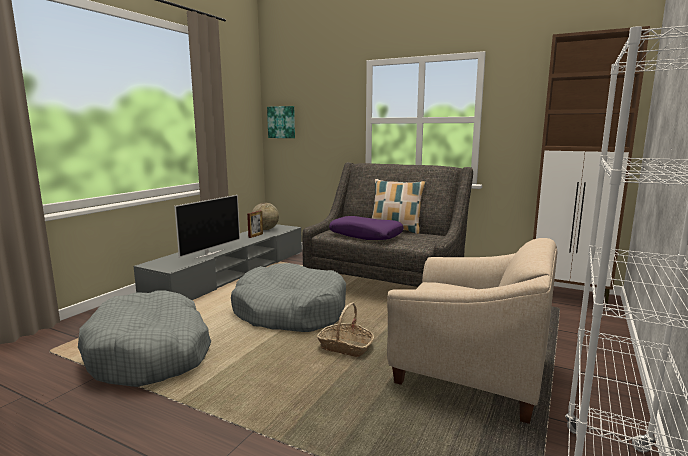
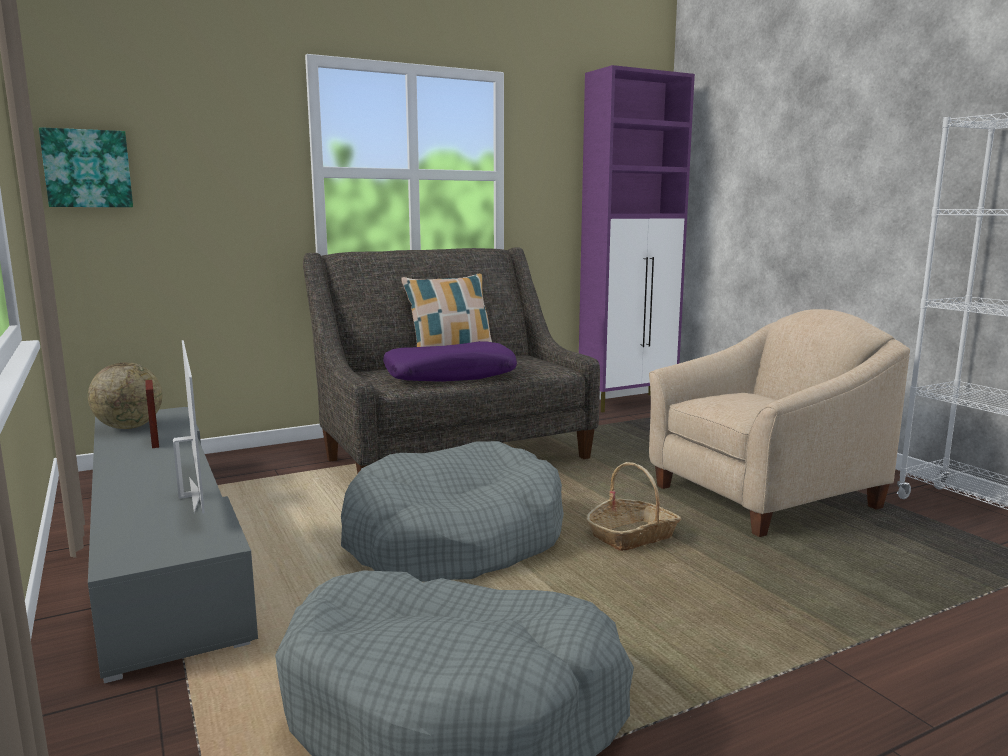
camera: 55 degrees left, 0 degrees up
brown cabinet [533,26,650,304] -> purple cabinet [579,65,695,413]

